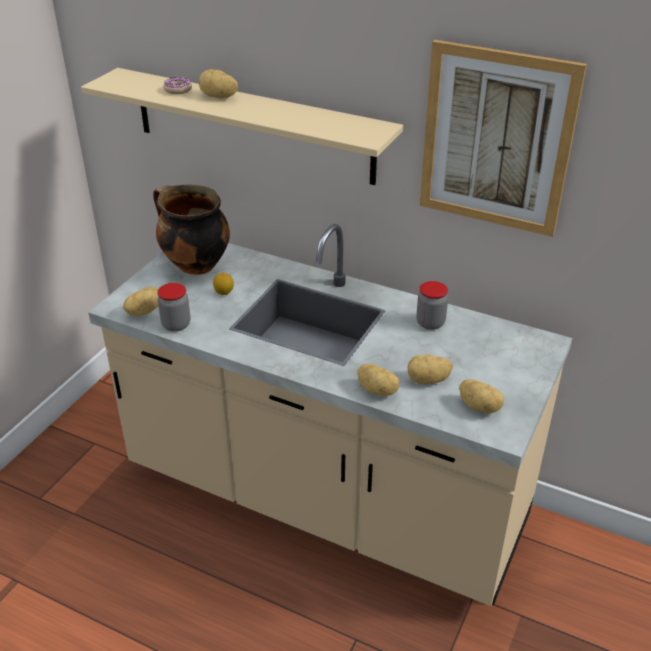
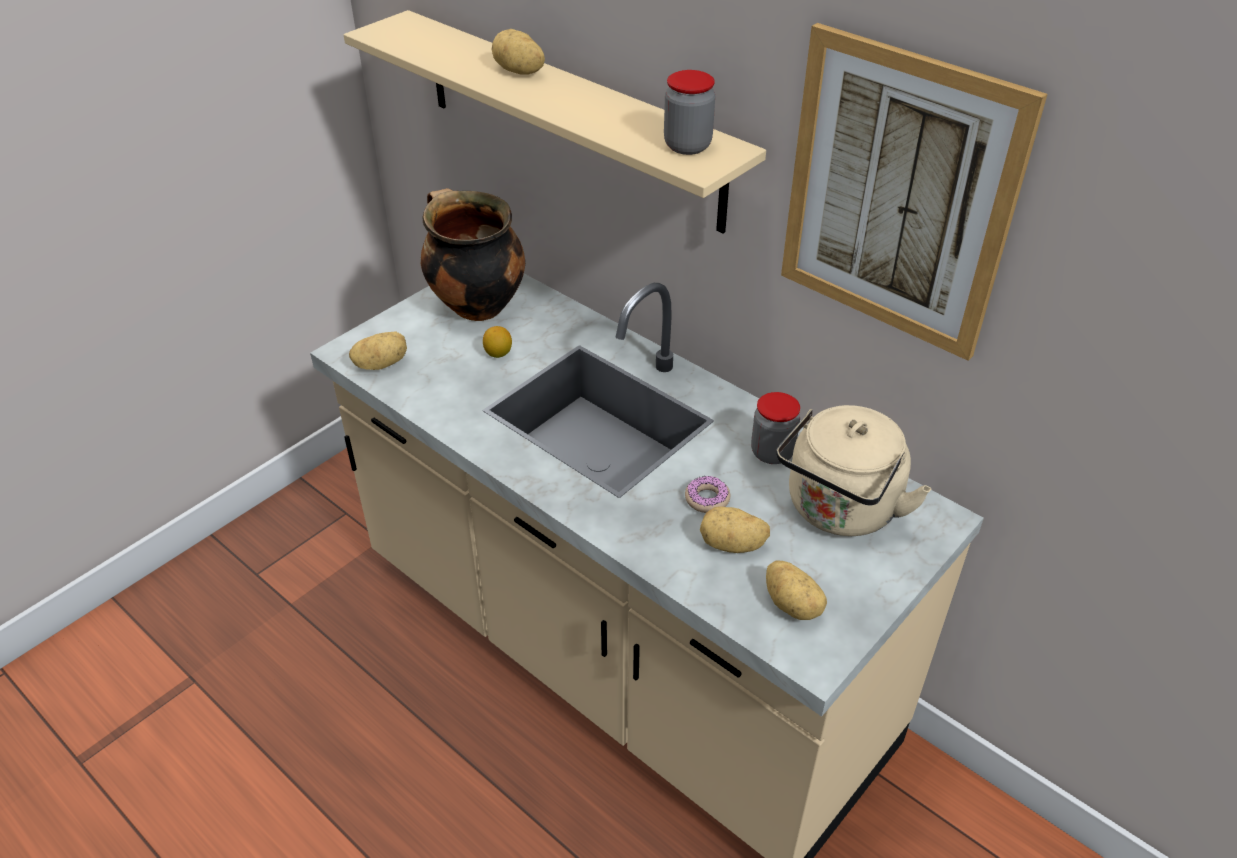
camera: 15 degrees right, 5 degrees up
jar [157,283,190,332] -> jar moved to [664,70,715,155]
donut [163,77,192,94] -> donut moved to [685,476,730,513]
potato [357,364,400,396] -> none
none -> beige kettle [776,405,932,536]

